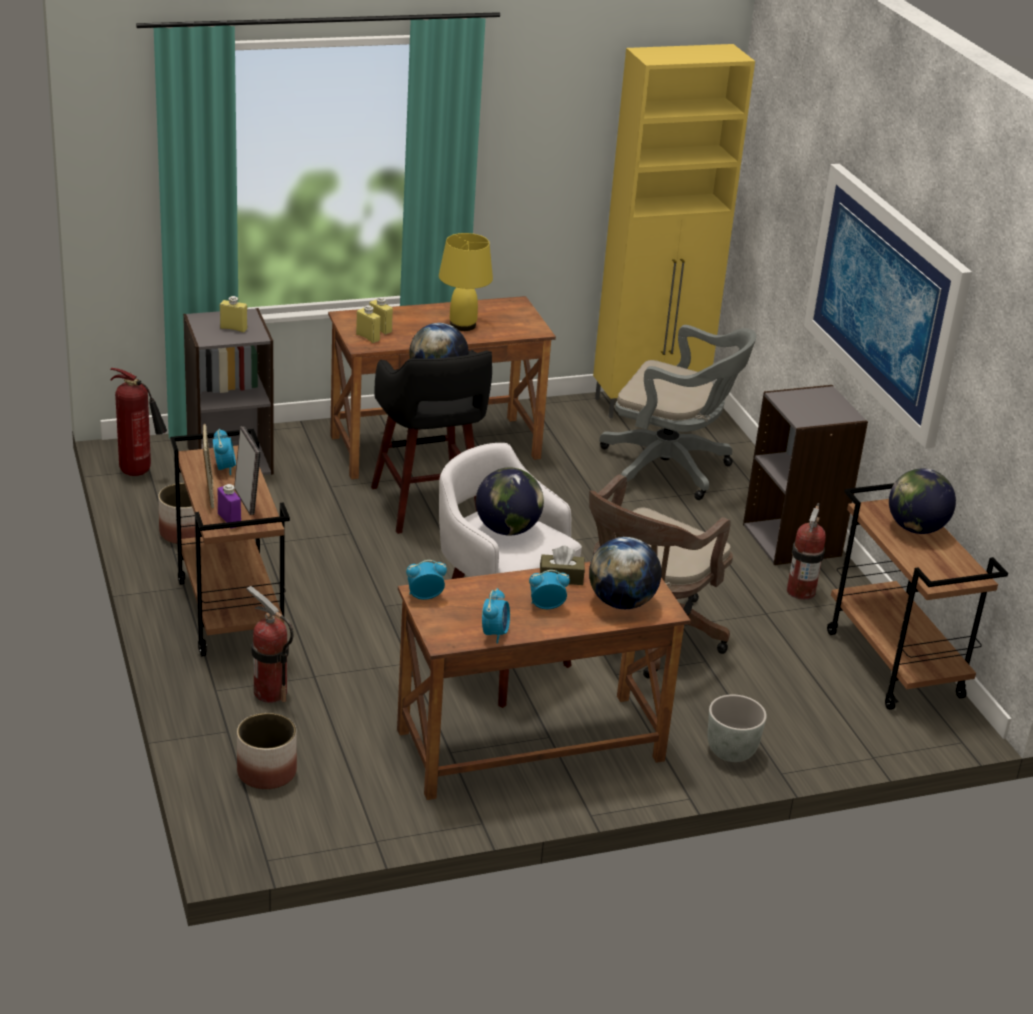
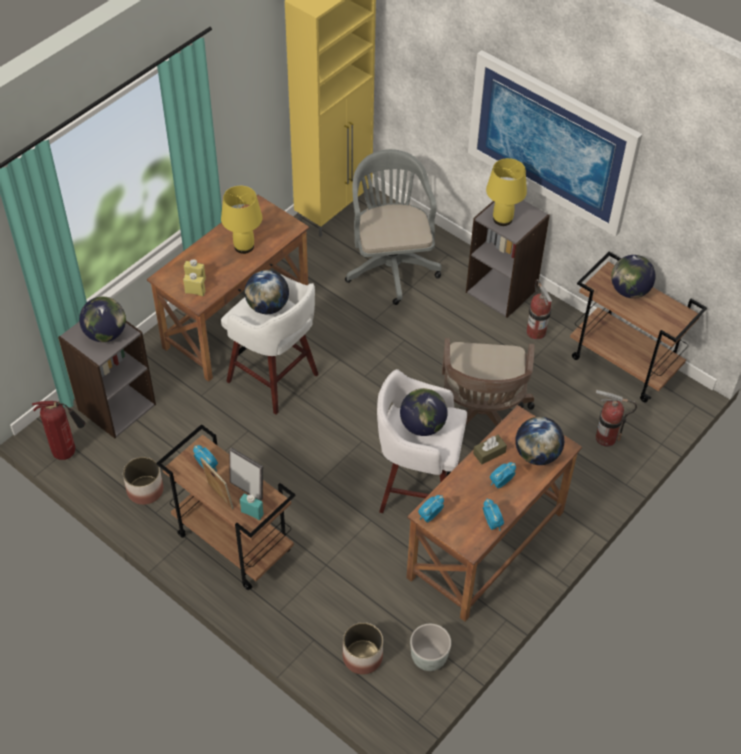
camera: 30 degrees left, 20 degrees up
purple bottle [217,484,241,528] -> turquoise bottle [240,493,264,520]
yellow bottle [220,296,247,332] -> globe [79,297,126,342]
fire extinguisher [246,586,293,703] -> fire extinguisher moved to [596,390,637,446]
black stool [371,350,492,534] -> white stool [221,274,319,415]
grey office chair [599,325,757,500] -> grey office chair turned 90 degrees counterclockwise [345,149,442,305]
grey planter [707,694,767,762] -> grey planter moved to [410,624,451,671]
none -> yellow table lamp [486,158,527,226]

